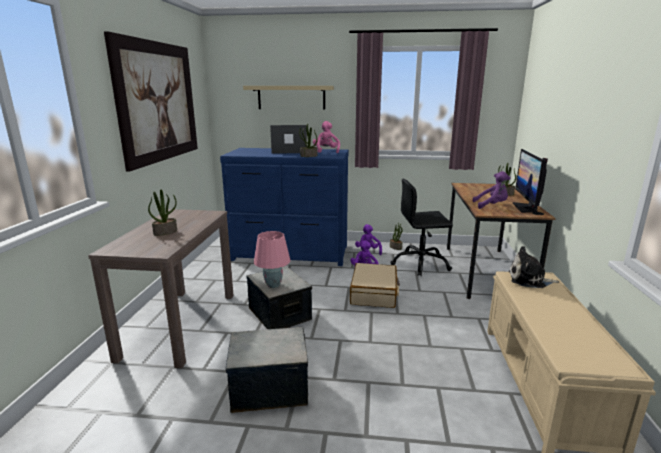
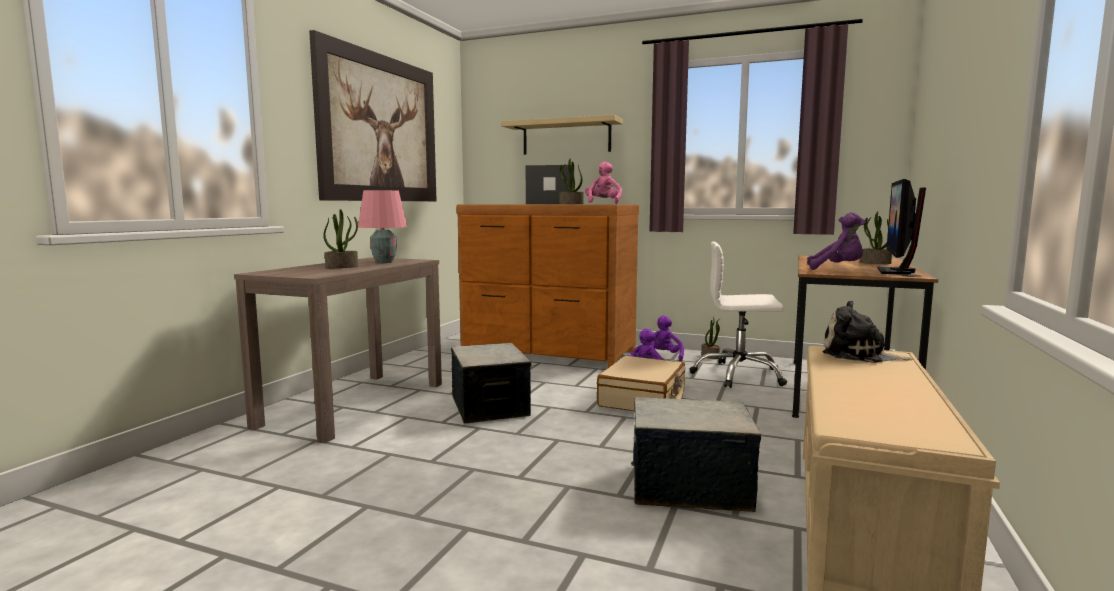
camera: 15 degrees right, 10 degrees down
blue dresser [220,148,349,266] -> brown dresser [457,205,639,368]
storage box [226,327,308,413] -> storage box moved to [631,397,761,512]
pink table lamp [254,231,291,288] -> pink table lamp moved to [358,190,407,263]
black office chair [390,179,453,277] -> white office chair [689,242,787,388]

